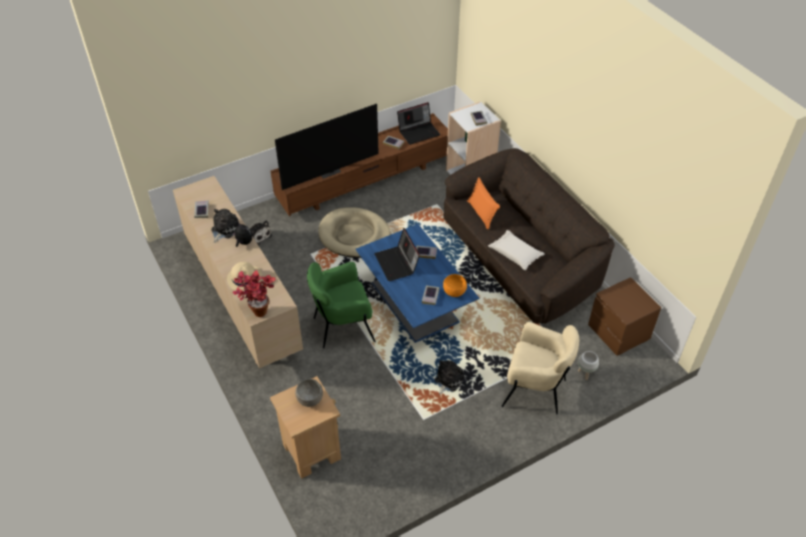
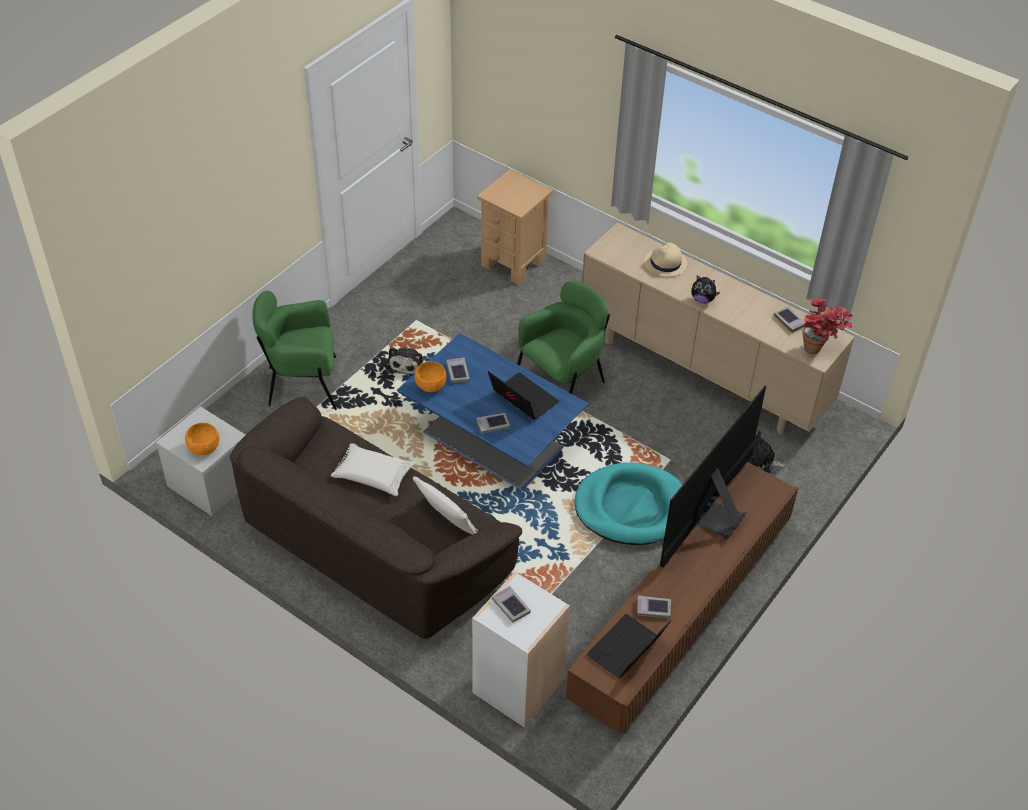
camera: 155 degrees right, 0 degrees up
plush toy [211,209,239,243] -> none
potted plant [233,270,276,317] -> potted plant moved to [802,298,853,354]
grey bowl [295,379,323,407] -> none
beige dog bed [318,207,391,258] -> turquoise dog bed [574,462,682,545]
orange pillow [467,177,500,230] -> white pillow [413,477,478,535]
beige armchair [501,322,579,414] -> green armchair [252,291,337,410]
white planter [578,351,599,380] -> none
brown nightstand [588,277,661,356] -> white nightstand [156,406,245,516]
none -> orange bowl [185,423,219,455]

